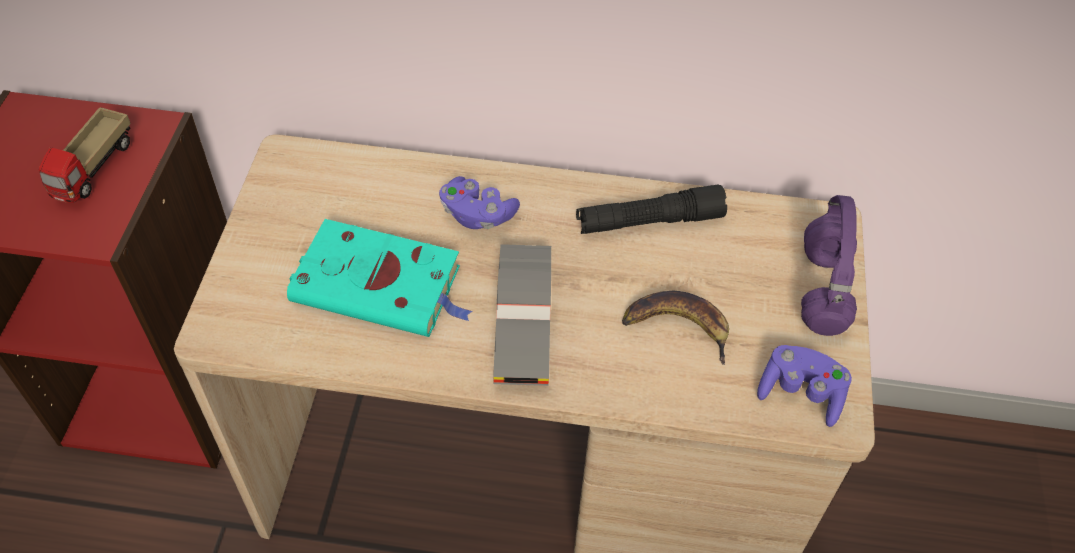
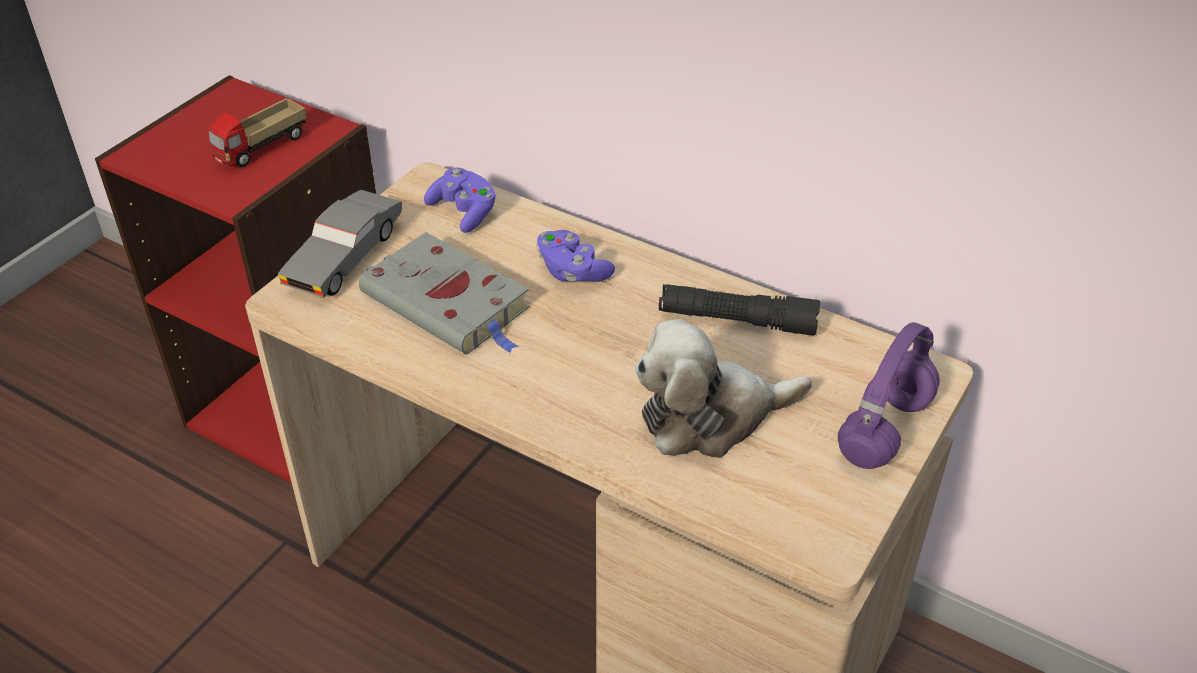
camera: 25 degrees right, 10 degrees down
turquoise book [287,219,473,337] -> grey book [359,232,529,355]
grey toy car [493,244,551,386] -> grey toy car moved to [278,190,402,297]
banana [622,291,729,365] -> plush toy [635,319,812,458]
purple game controller [757,345,852,427] -> purple game controller moved to [424,168,497,233]

